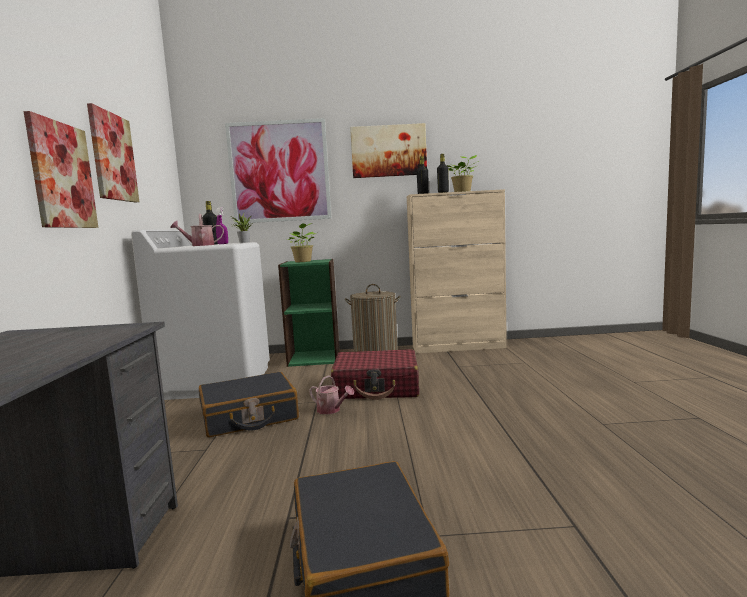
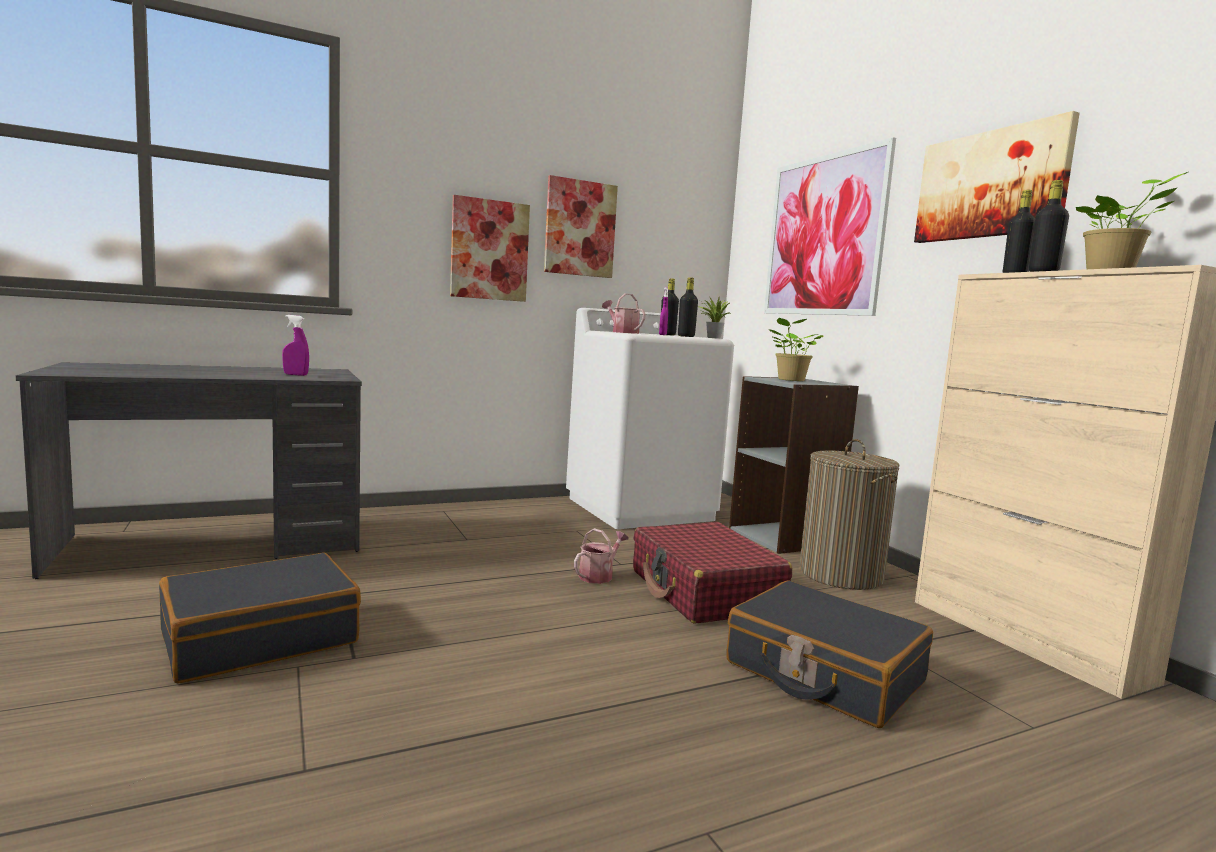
camera: 65 degrees right, 0 degrees up
black suitcase [199,372,299,437] -> black suitcase moved to [726,580,933,728]
green bookcase [278,259,340,367] -> grey bookcase [729,376,859,554]
watering can [309,375,354,414] -> watering can turned 150 degrees counterclockwise [574,528,628,584]
none -> purple spray bottle [282,315,309,376]
none -> black bottle [678,277,698,337]

